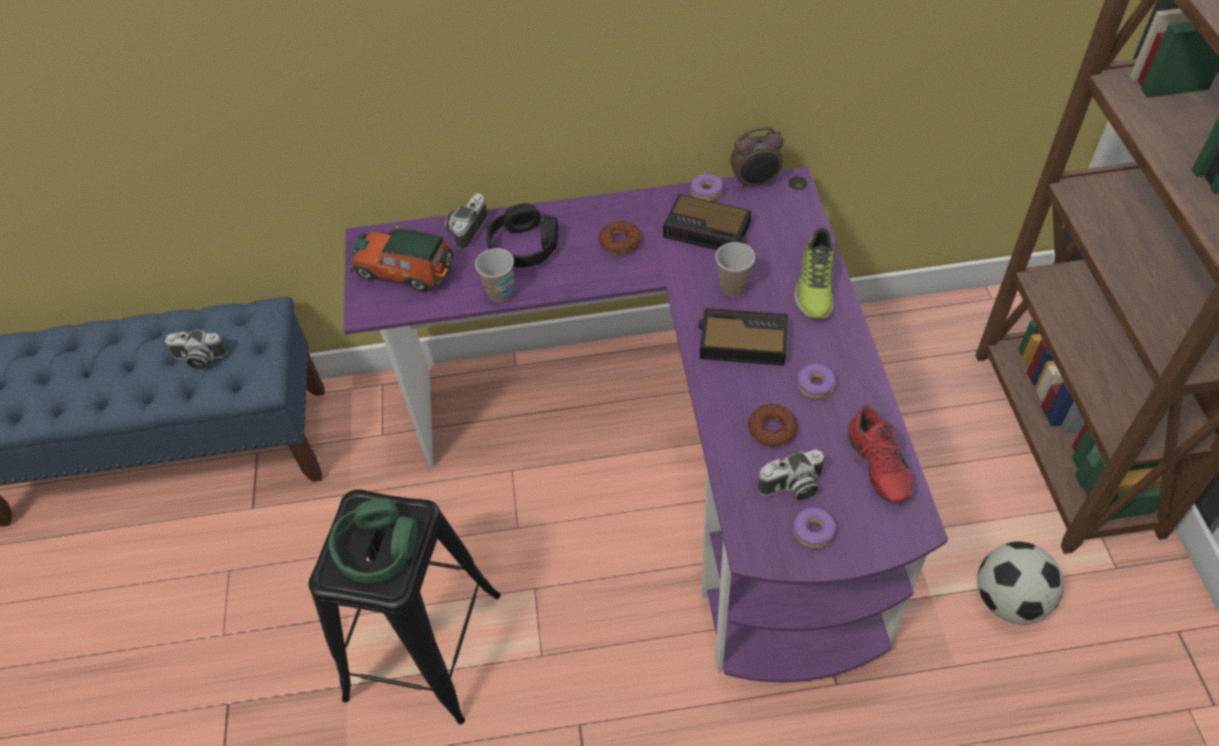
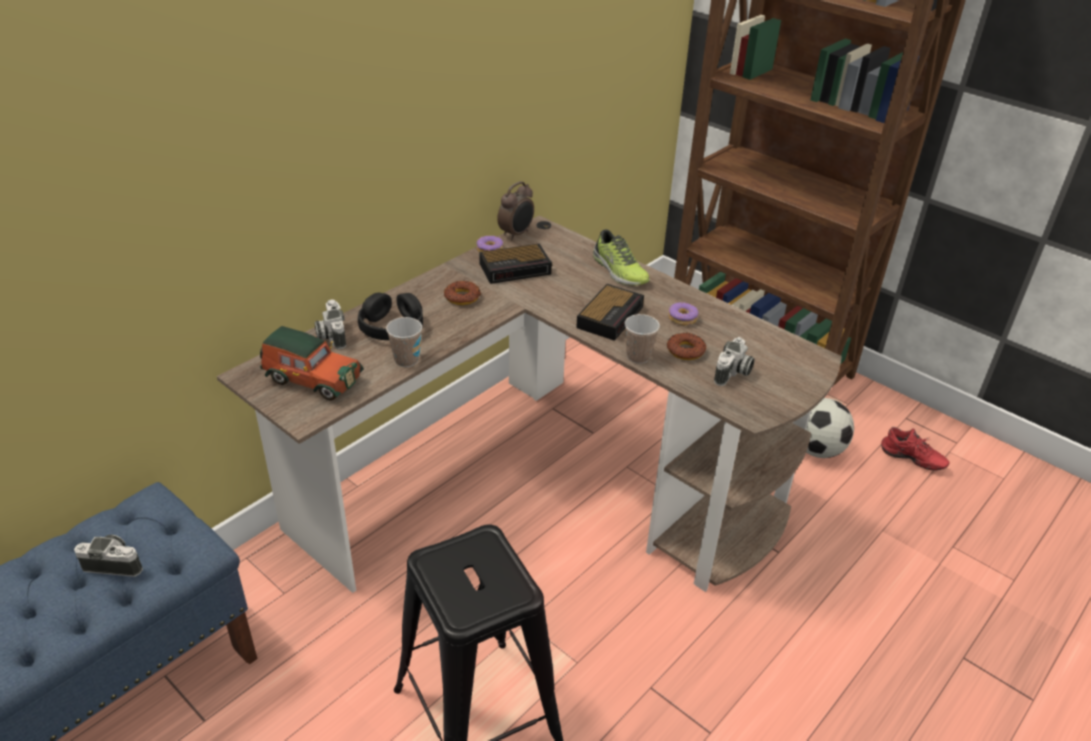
camera: 45 degrees left, 15 degrees down
camera [165,329,228,369] -> camera turned 135 degrees counterclockwise [74,535,143,577]
green headphones [329,498,418,583] -> none
purple desk [344,167,948,682] -> brown desk [217,215,842,593]
toy car [350,226,454,292] -> toy car turned 135 degrees counterclockwise [260,326,364,401]
alarm clock [698,308,788,366] -> alarm clock turned 150 degrees clockwise [576,284,644,341]
cup [715,242,755,296] -> cup moved to [624,314,660,364]
donut [793,507,836,549] -> none
red shoe [848,405,913,503] -> red shoe moved to [881,427,949,471]

